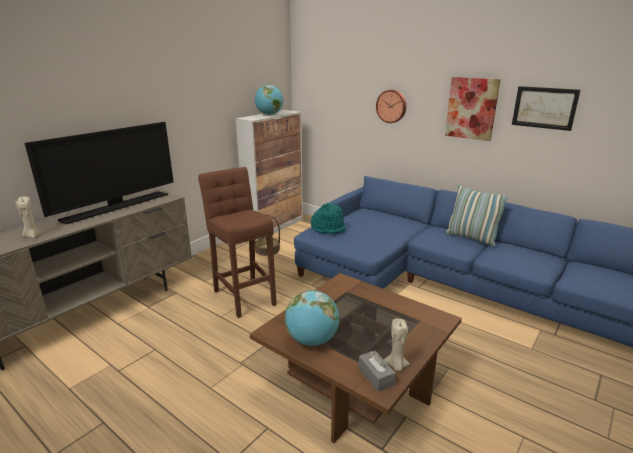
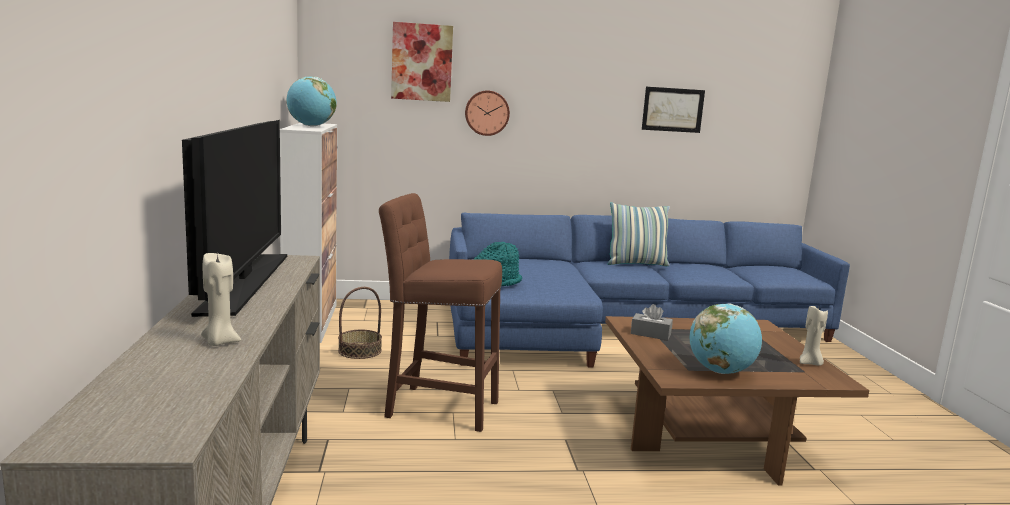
camera: 45 degrees left, 10 degrees down
grey tissue box [359,351,396,392] -> grey tissue box moved to [631,304,673,340]
picture [445,77,501,141] -> picture moved to [391,22,453,102]

